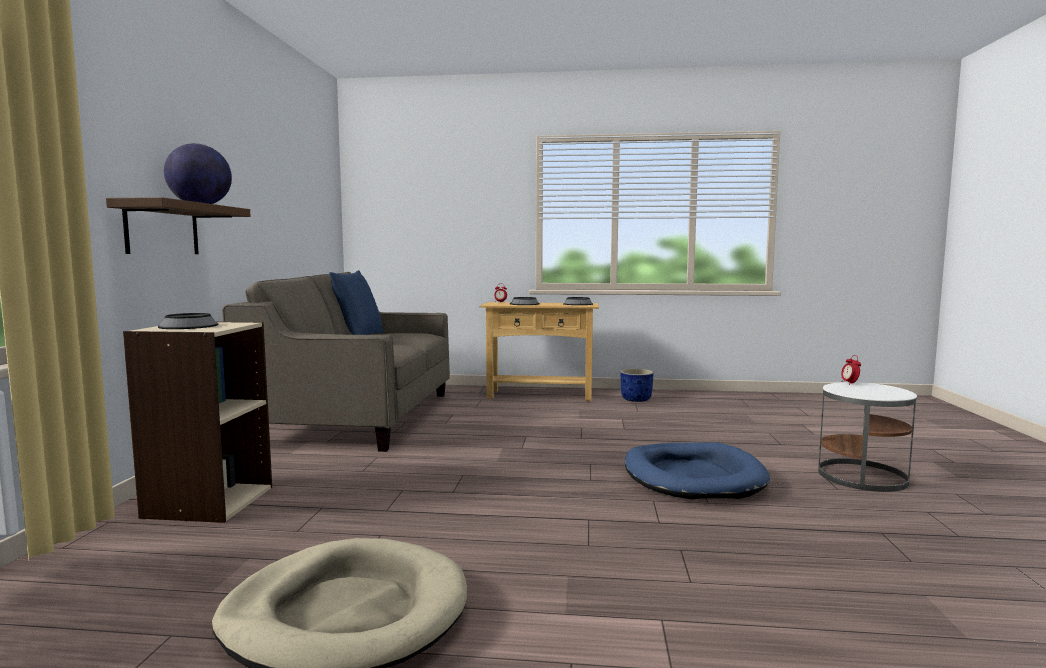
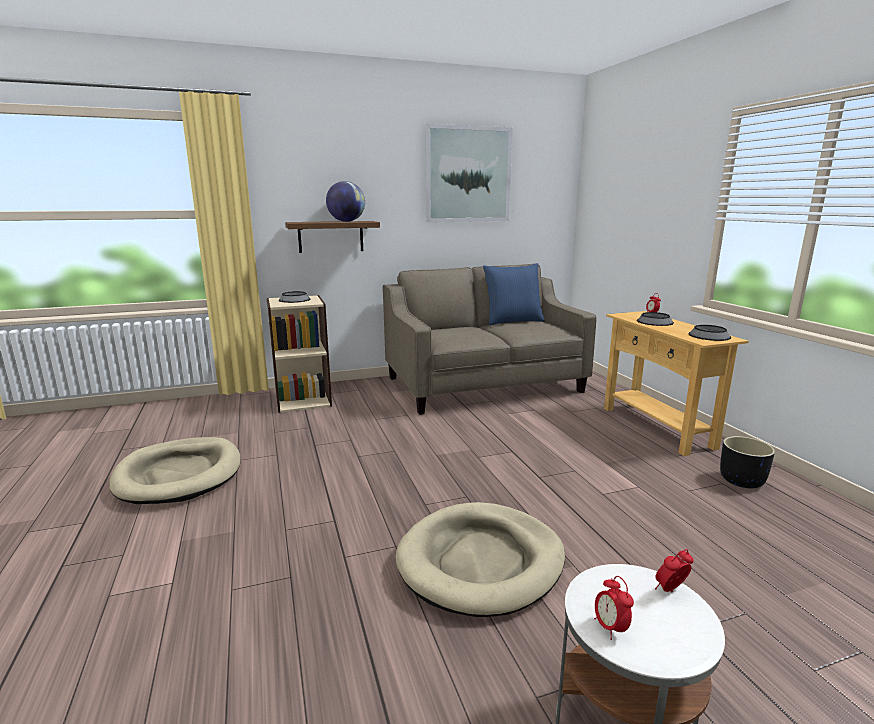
camera: 65 degrees right, 10 degrees up
blue planter [621,369,654,402] -> black planter [720,436,775,488]
blue dog bed [625,442,770,500] -> beige dog bed [395,502,565,617]
none -> picture [425,124,513,222]
none -> alarm clock [594,576,634,640]

